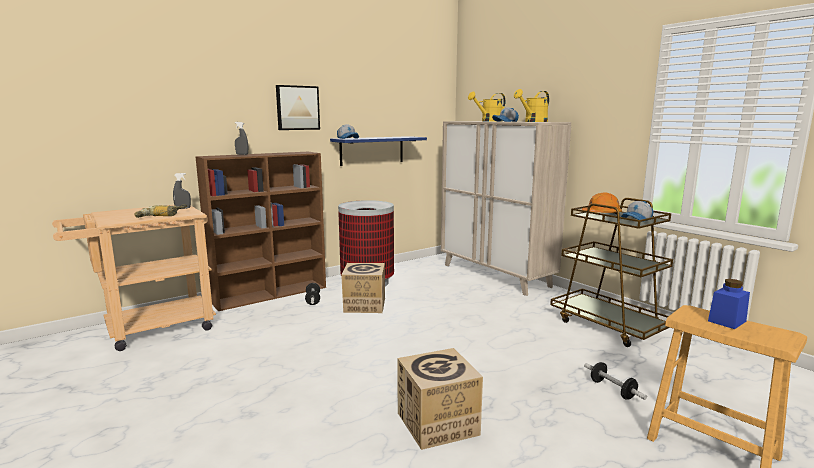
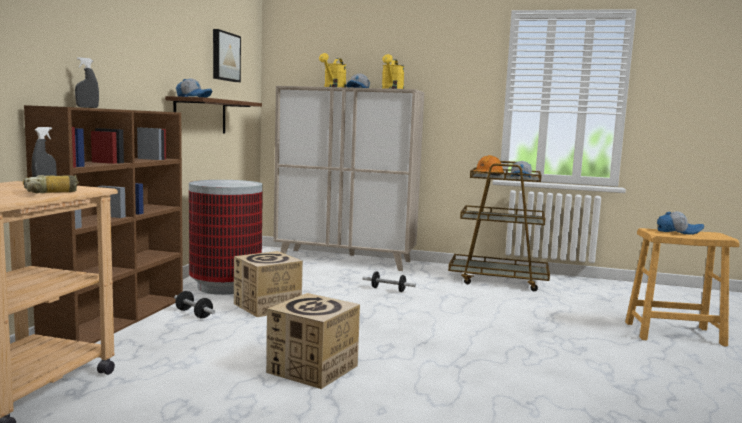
camera: 40 degrees left, 5 degrees down
picture [276,85,320,130] -> picture moved to [213,29,241,82]
blue shelf [330,136,427,166] -> brown shelf [165,96,262,133]
cardboard box [397,348,483,450] -> cardboard box moved to [266,293,360,389]
dumbbell [584,362,647,400] -> dumbbell moved to [363,271,416,292]
blue jar [708,279,750,329] -> cap [657,211,704,235]

